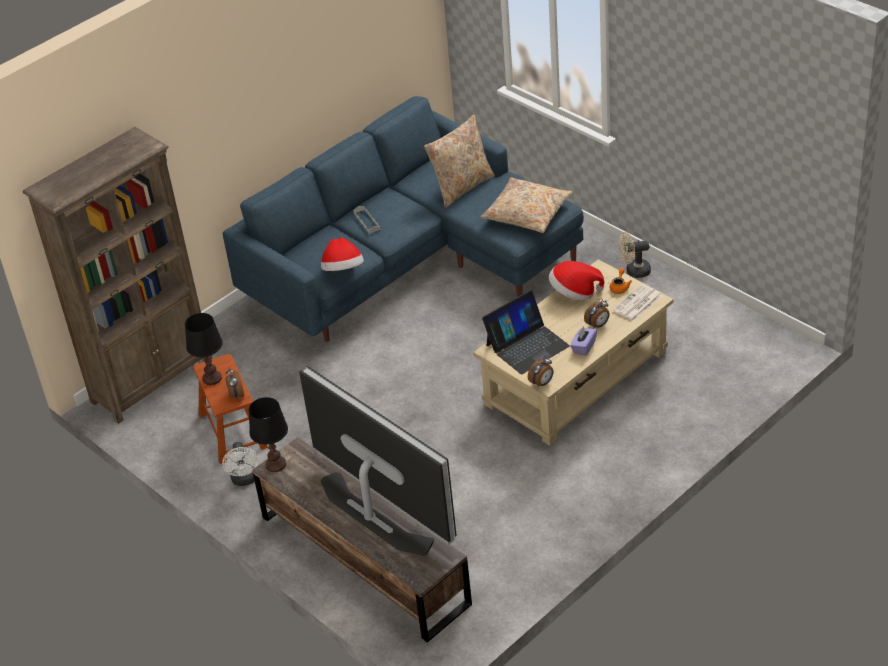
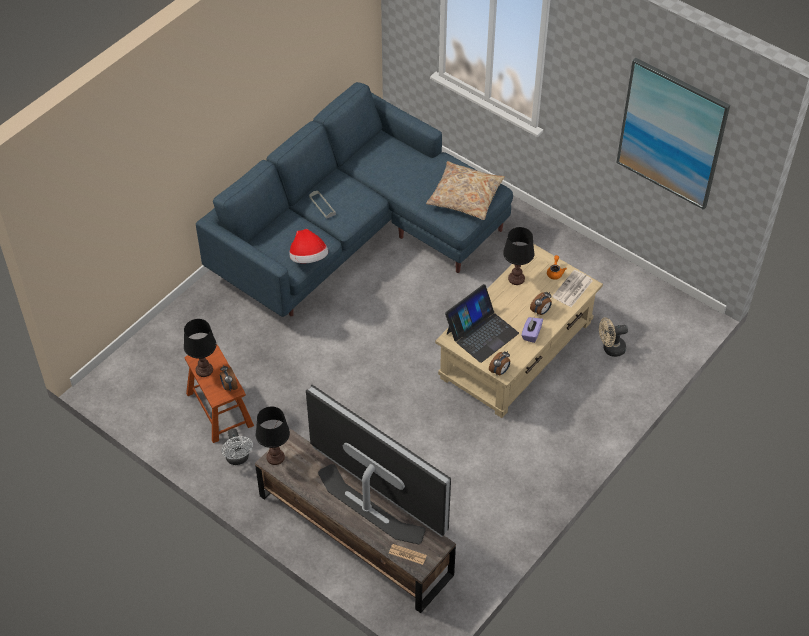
camera: 10 degrees left, 10 degrees up
brown bookcase [23,127,213,424] -> none
beige pillow [424,115,495,208] -> none
hat [549,261,604,301] -> black table lamp [503,227,534,285]
beige fan [619,232,651,278] -> beige fan moved to [599,317,628,357]
none -> newspaper [389,544,427,565]
none -> picture [616,58,730,210]

